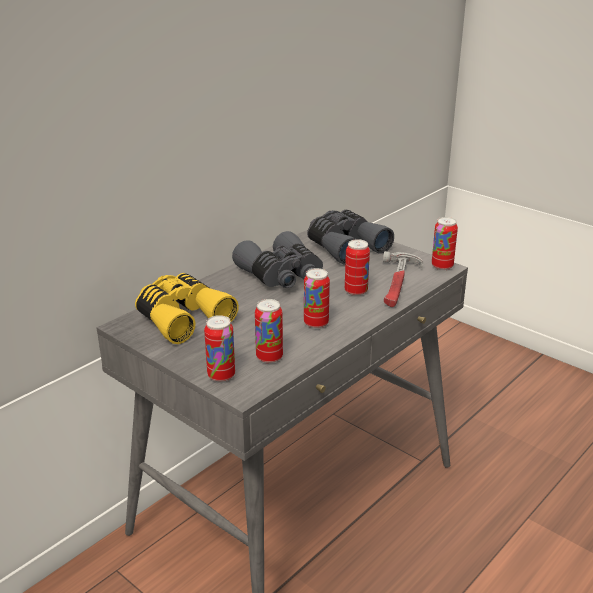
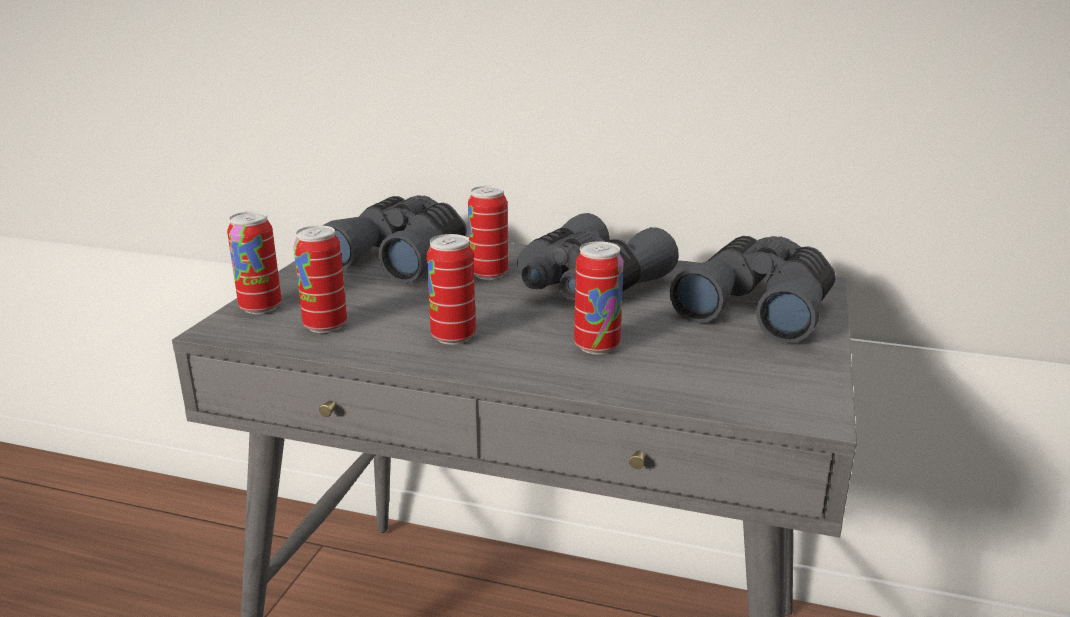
camera: 65 degrees right, 5 degrees down
yellow binoculars [135,273,239,344] -> grey binoculars [322,195,467,283]
hammer [383,251,423,307] -> none
can [432,217,458,270] -> can moved to [468,186,508,280]

